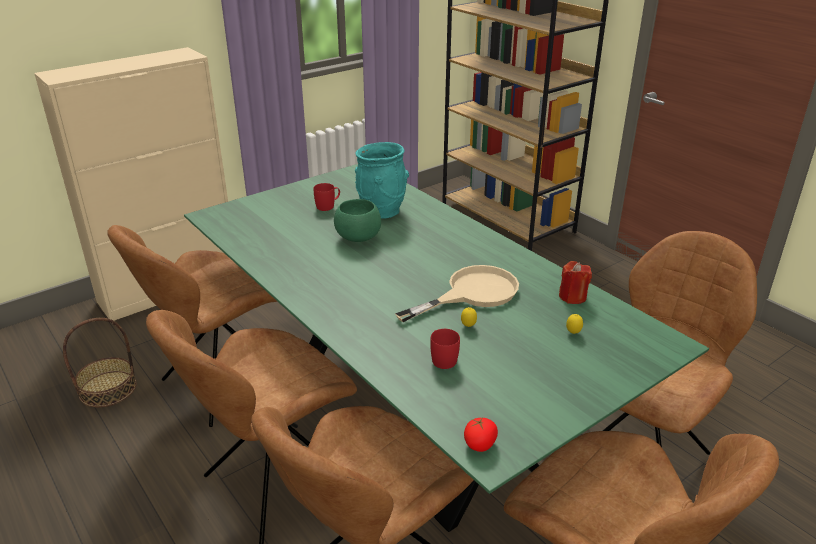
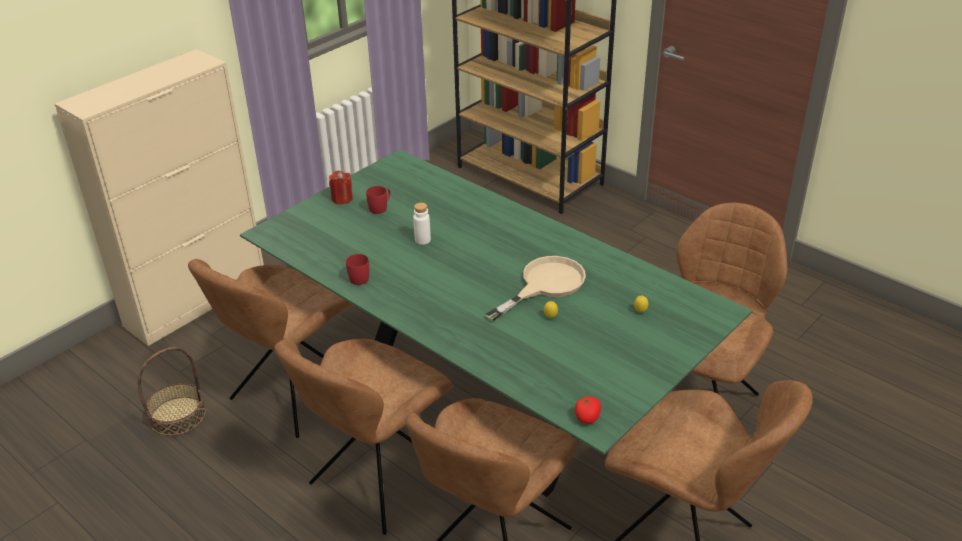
camera: 10 degrees left, 5 degrees up
green bowl [334,199,381,242] -> white bottle [413,203,431,245]
turquoise vase [355,142,409,218] -> none
red mug [430,329,460,369] -> red mug moved to [346,254,369,285]
red candle [559,261,592,304] -> red candle moved to [329,171,353,204]

